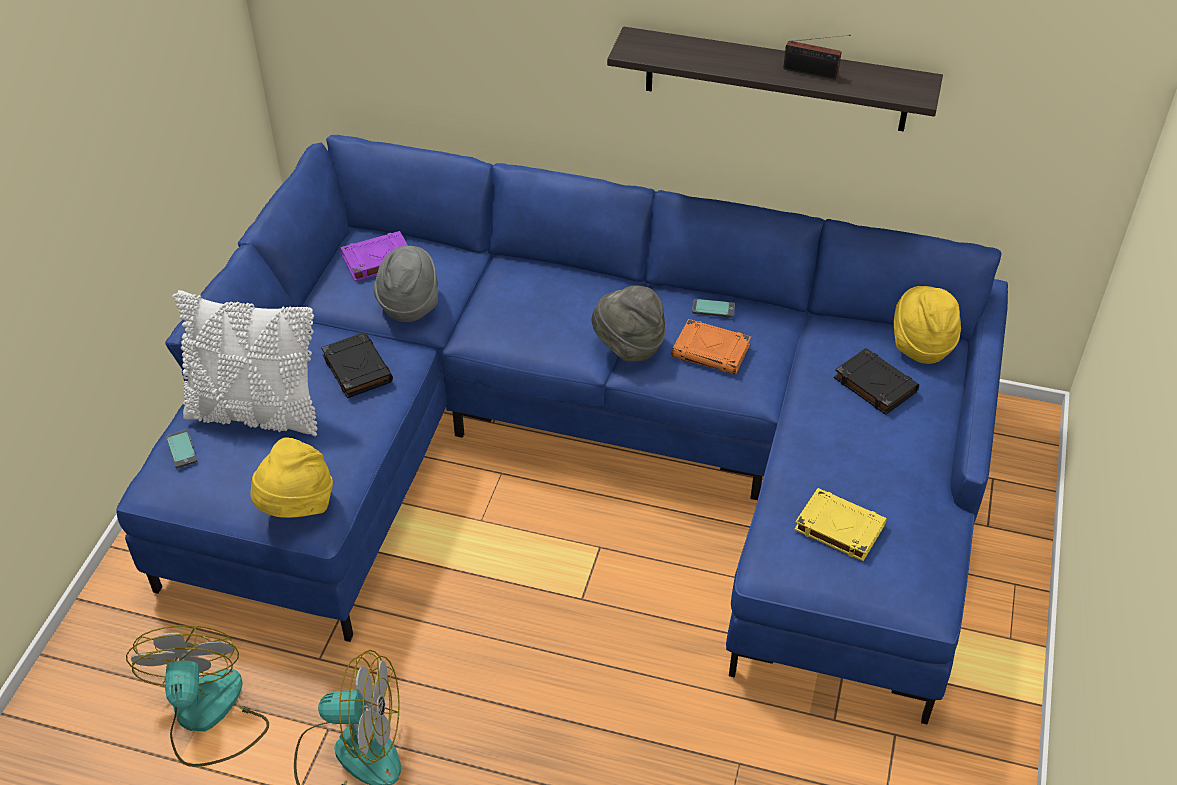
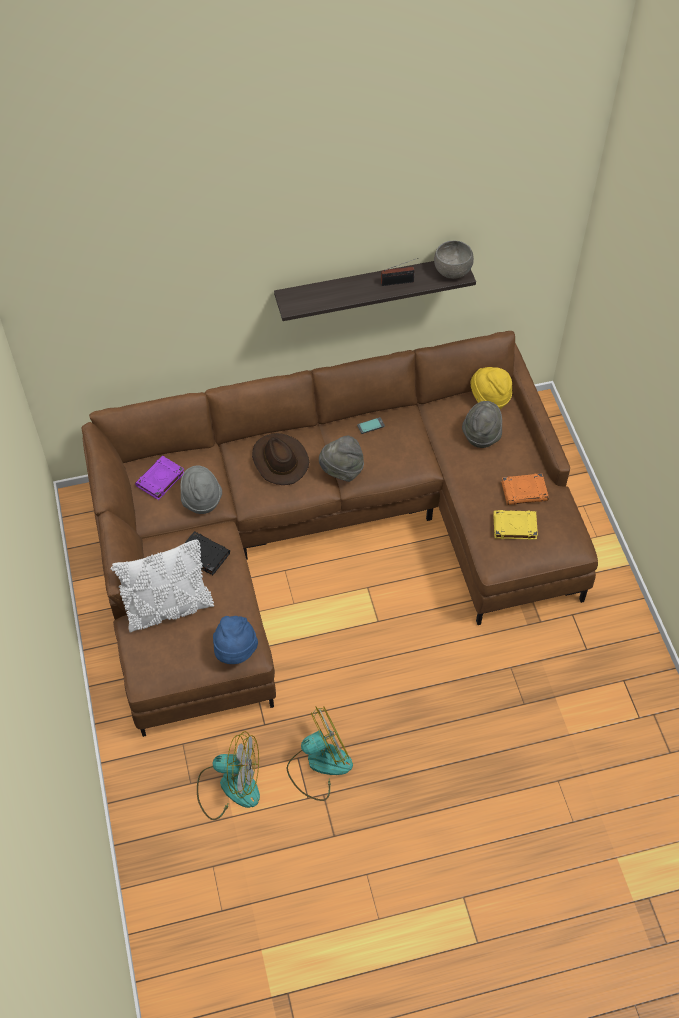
camera: 30 degrees left, 10 degrees up
blue sofa [116,135,1008,724] -> brown sofa [82,331,598,737]
fan [126,625,269,767] -> fan turned 135 degrees clockwise [197,731,260,820]
phone [166,430,197,468] -> none
yellow hat [250,437,333,518] -> blue hat [213,616,258,664]
orange book [672,319,751,375] -> orange book moved to [501,473,549,505]
black book [834,348,919,415] -> grey hat [462,401,502,448]
none -> brown hat [252,433,309,485]
none -> grey bowl [434,241,474,279]

